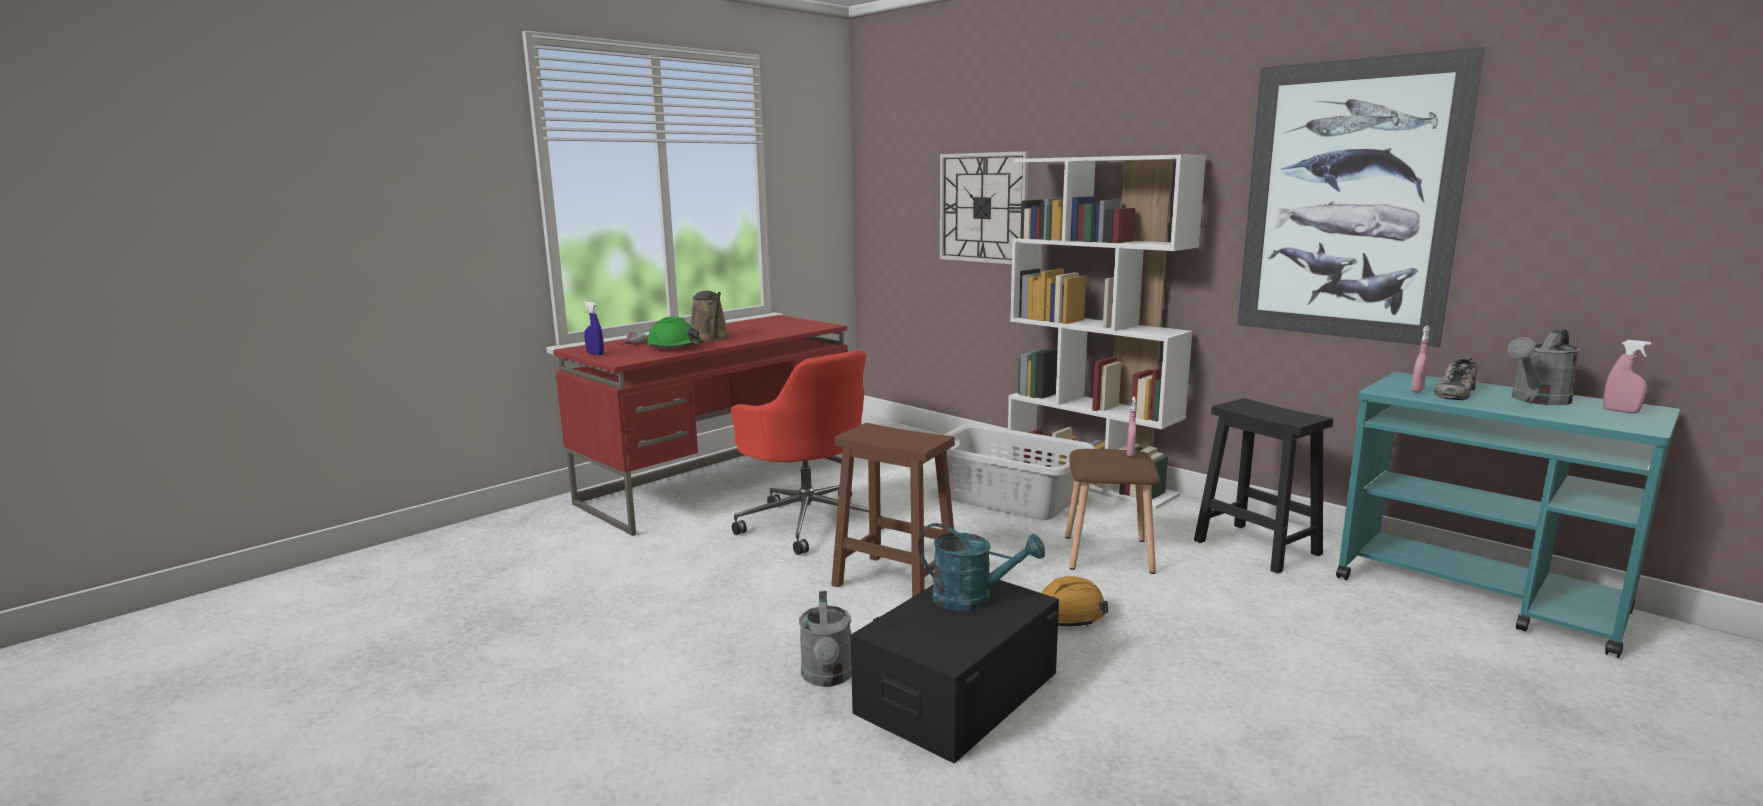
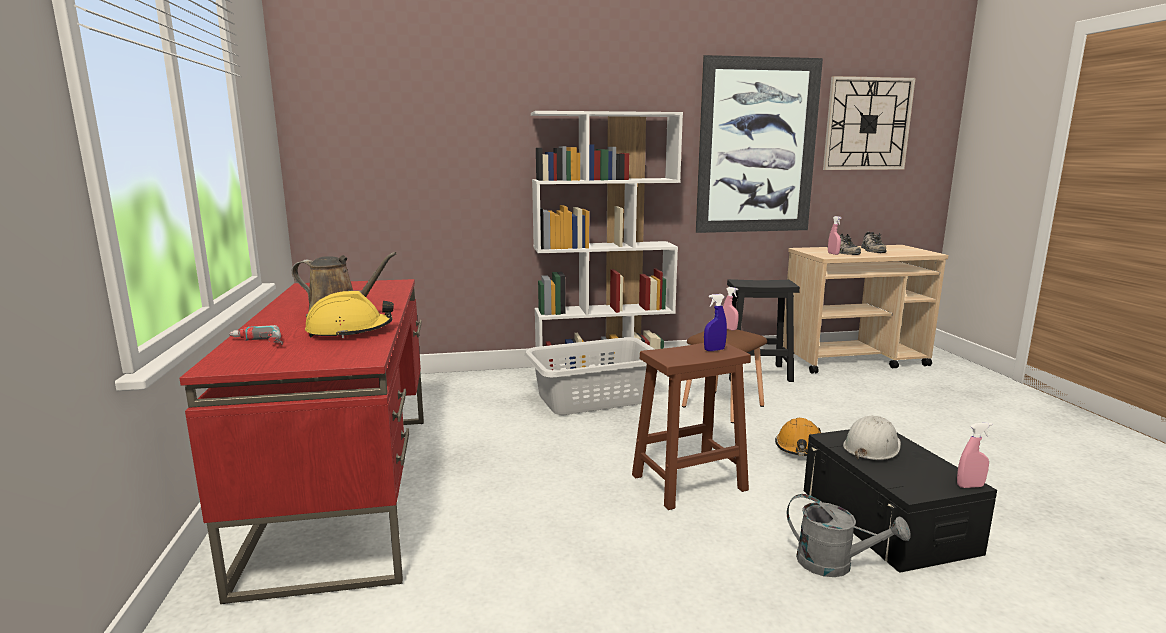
camera: 55 degrees left, 0 degrees up
blue spray bottle [583,301,604,355] -> blue spray bottle moved to [704,294,727,351]
green hard hat [647,316,703,349] -> yellow hard hat [305,291,394,338]
red office chair [731,350,883,555] -> none
turquoise watering can [918,523,1045,611] -> white hard hat [843,416,901,460]
wall clock [940,151,1029,264] -> wall clock moved to [823,76,916,170]
turquoise cart [1336,372,1680,658] -> beige cart [783,245,948,374]
grey watering can [1508,329,1580,405] -> shoe [861,231,886,253]
pink spray bottle [1603,340,1651,413] -> pink spray bottle moved to [957,423,992,488]

